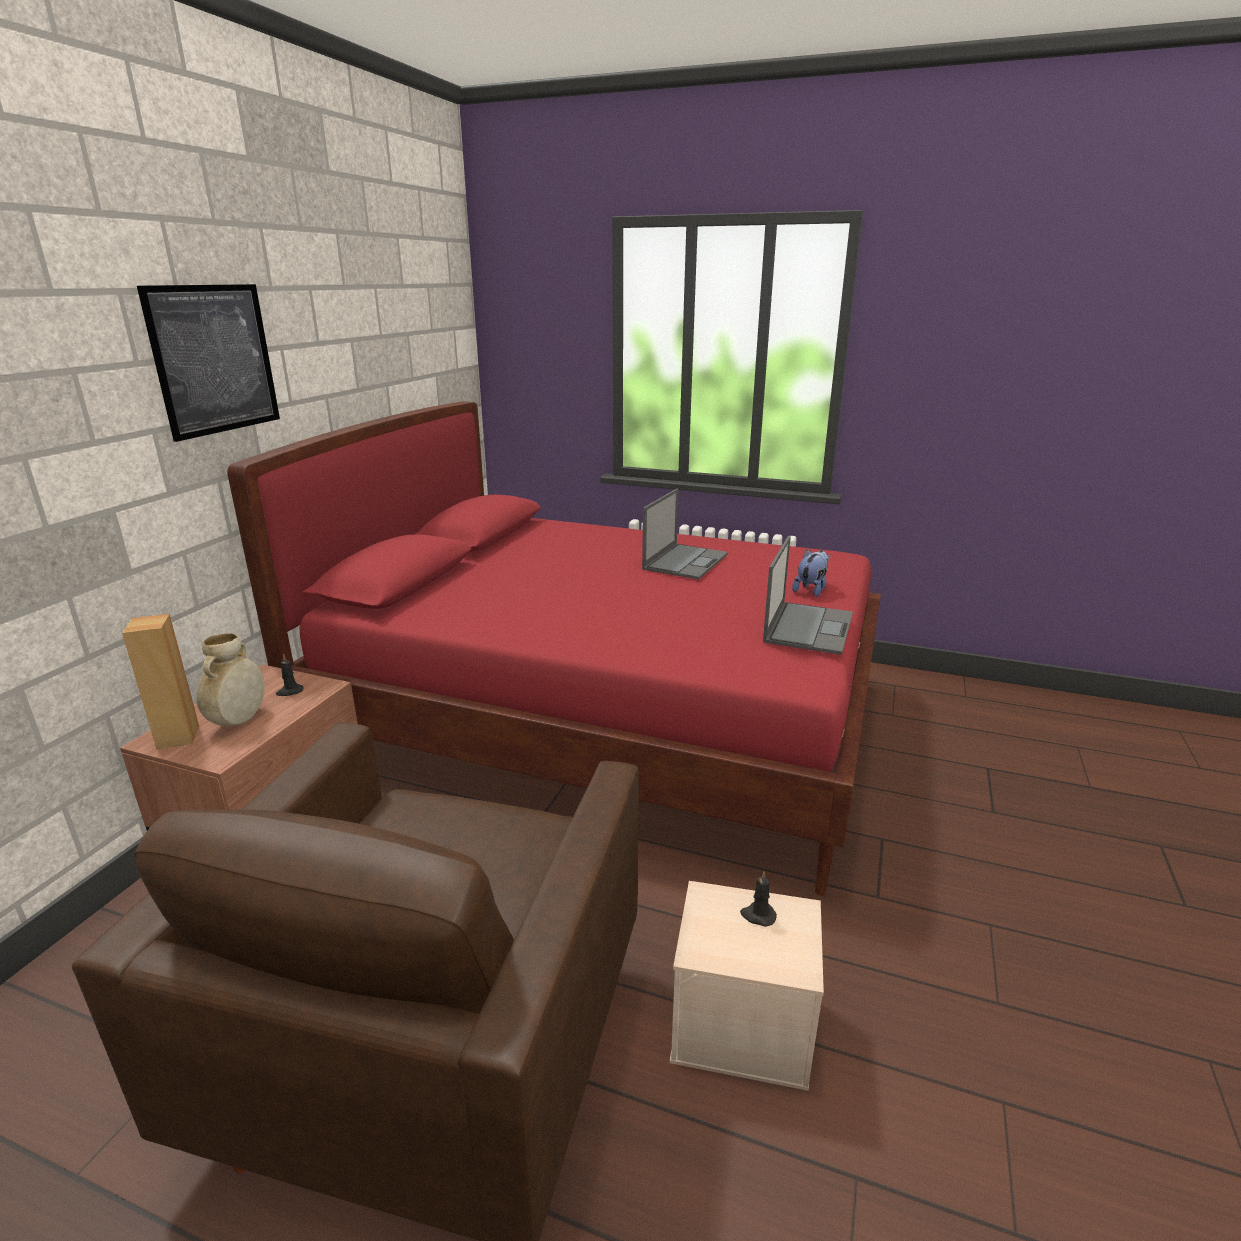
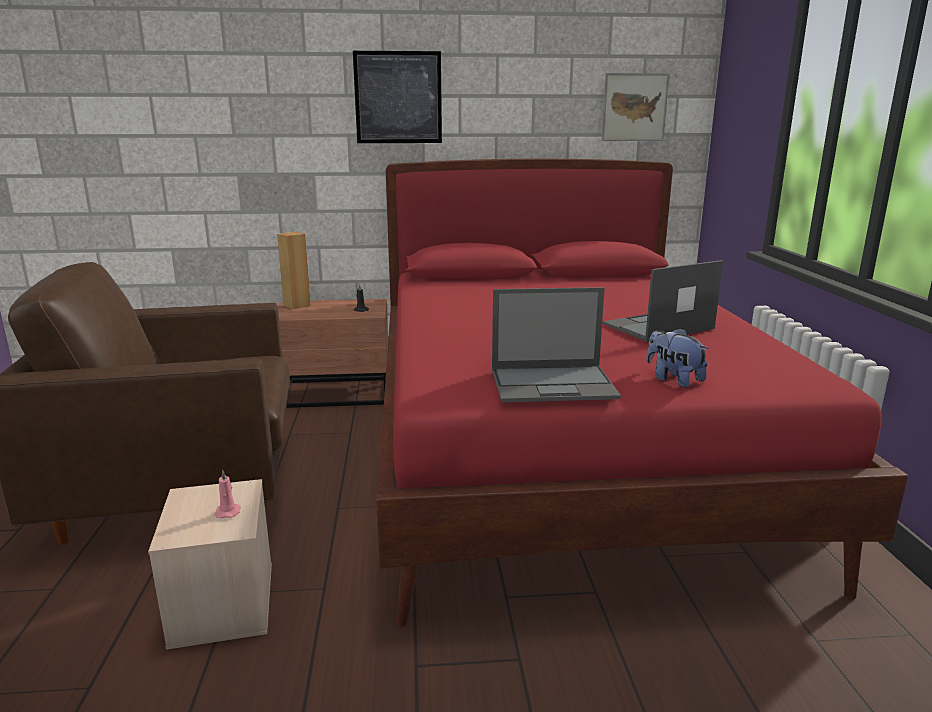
camera: 65 degrees right, 5 degrees down
beige vase [197,633,265,726] -> none
laptop [642,489,728,579] -> laptop turned 150 degrees clockwise [602,260,723,342]
black candle [740,871,777,927] -> pink candle [214,469,241,519]
plush toy [792,550,829,597] -> plush toy turned 135 degrees counterclockwise [646,328,709,388]
none -> picture [601,73,670,141]

